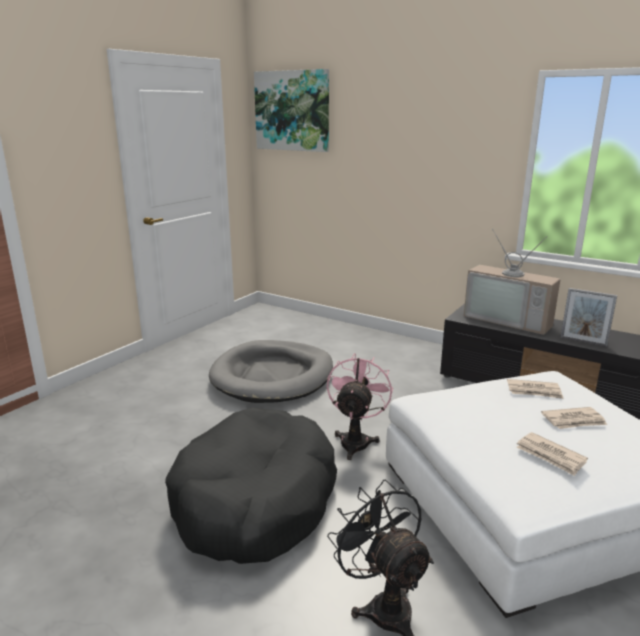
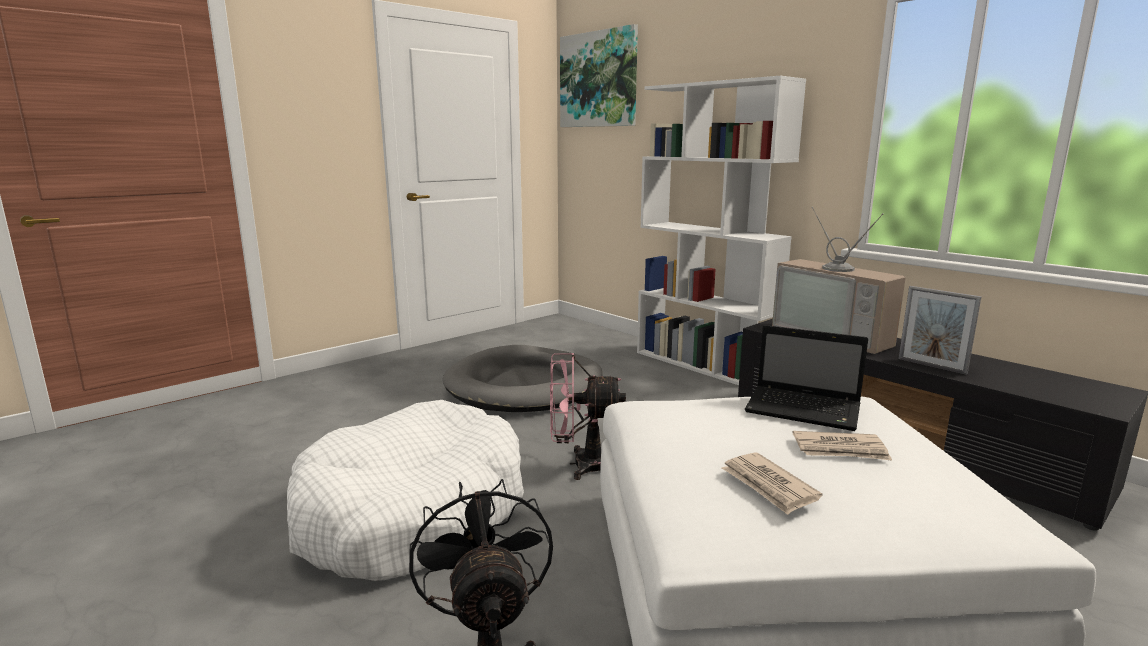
camera: 15 degrees right, 5 degrees down
black dog bed [165,407,337,564] -> white dog bed [287,400,524,581]
pink fan [327,353,393,460] -> pink fan turned 120 degrees counterclockwise [550,353,626,480]
newspaper [507,379,564,399] -> laptop [745,325,868,431]
none -> white bookcase [637,76,806,385]

